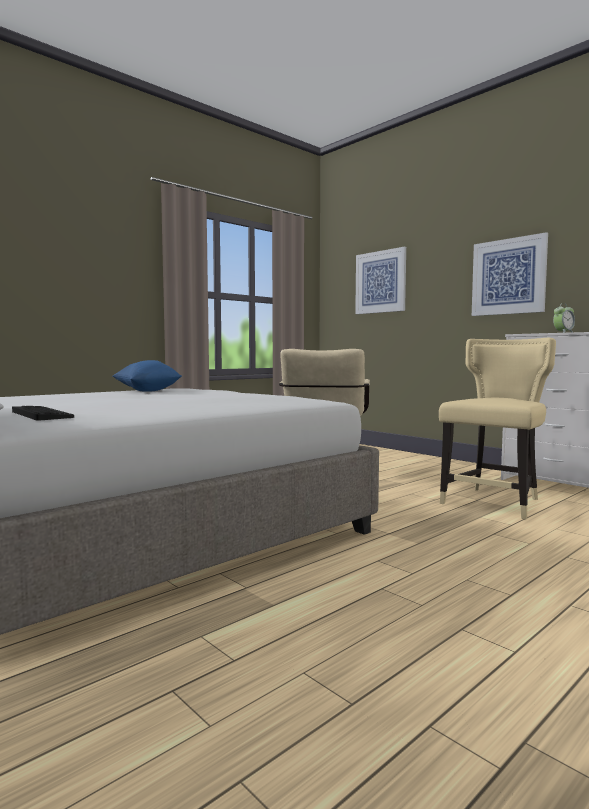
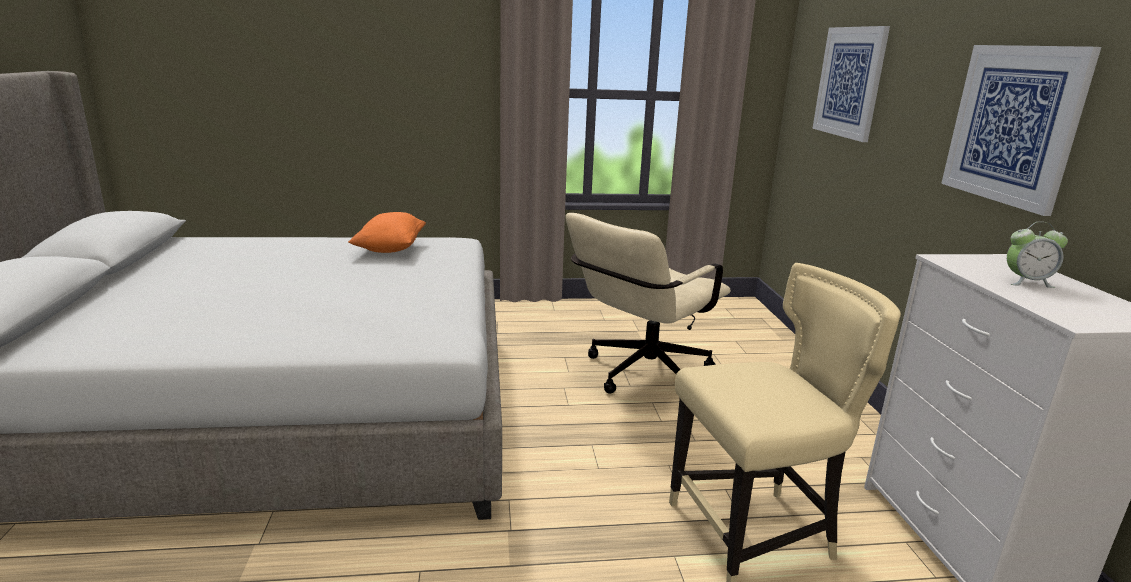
camera: 35 degrees right, 15 degrees up
keyboard [12,406,74,421] -> none
blue pillow [112,360,182,392] -> orange pillow [348,212,426,253]

